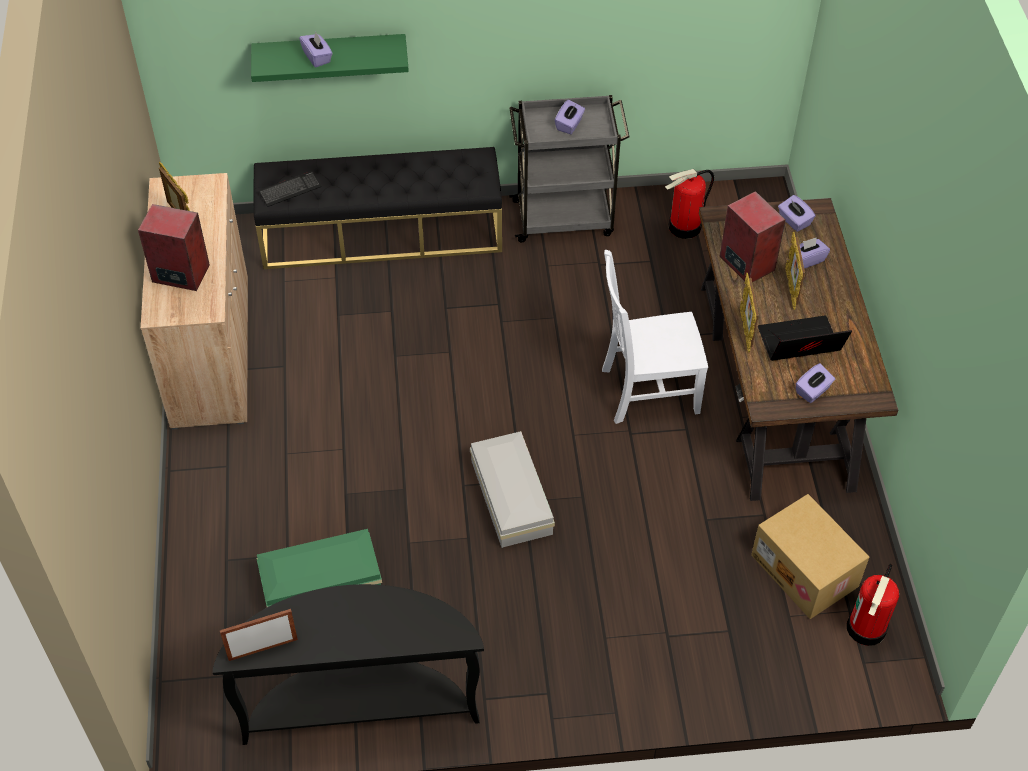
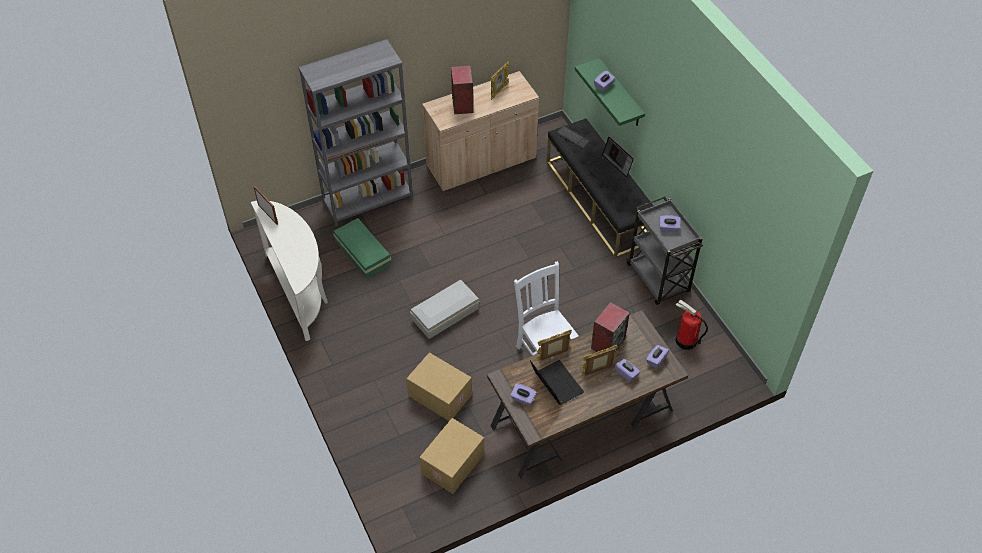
camera: 70 degrees right, 0 degrees up
black console table [213,584,484,745] -> white console table [251,201,328,341]
fire extinguisher [847,564,899,646] -> none
none -> grey bookcase [298,39,413,226]
none -> cardboard box [406,352,472,421]
none -> laptop [584,137,634,188]

